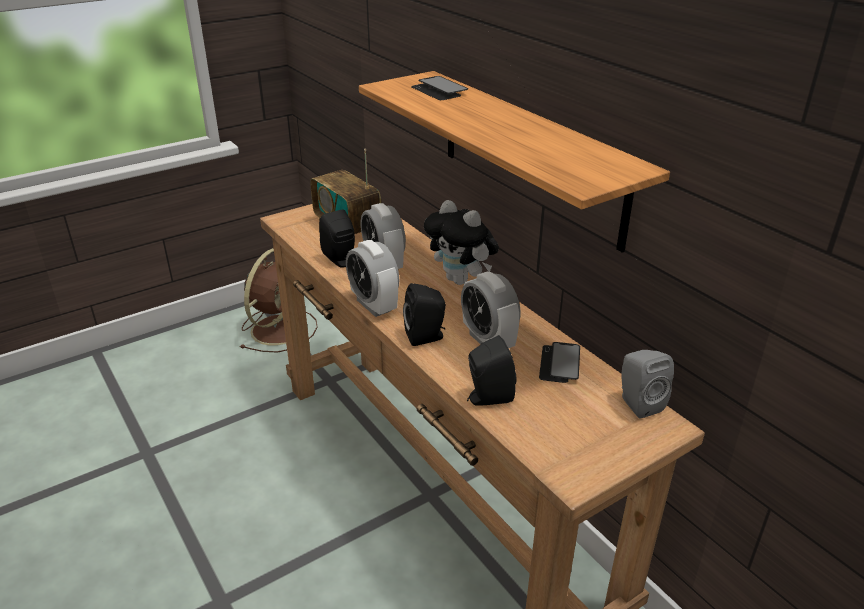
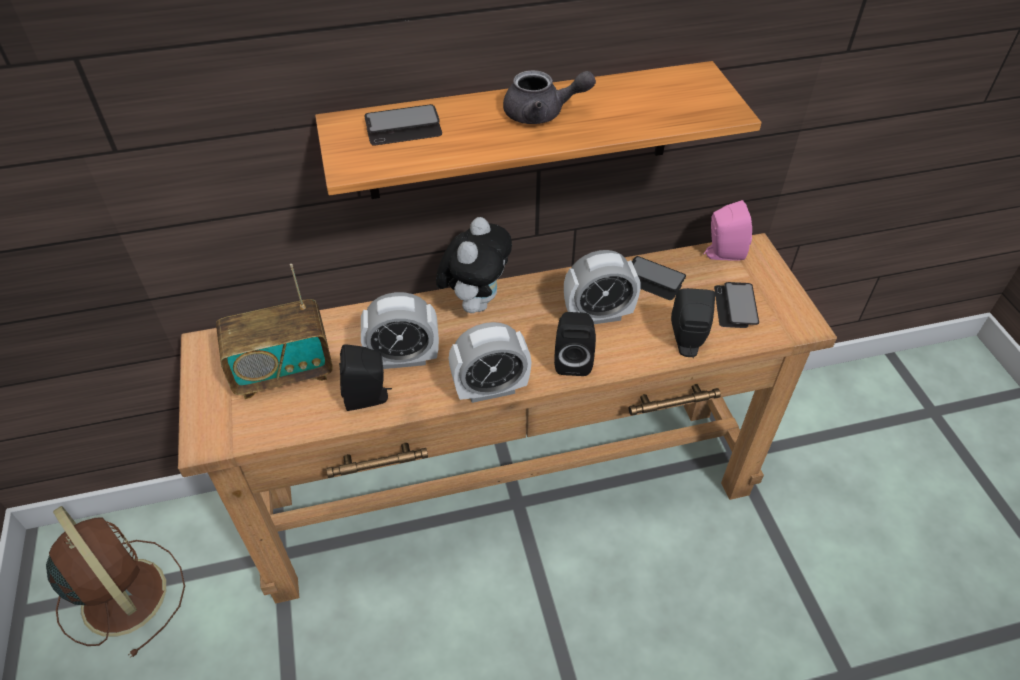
camera: 70 degrees left, 15 degrees up
plush toy [424,200,499,285] -> plush toy turned 45 degrees counterclockwise [436,217,512,313]
grey speaker [621,350,674,419] -> pink speaker [704,200,752,261]
none -> grey teapot [503,70,596,124]
none -> phone [714,282,759,328]

